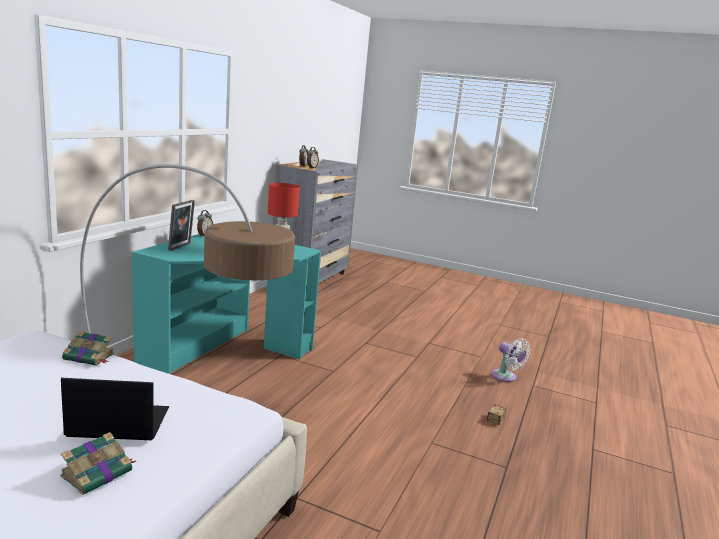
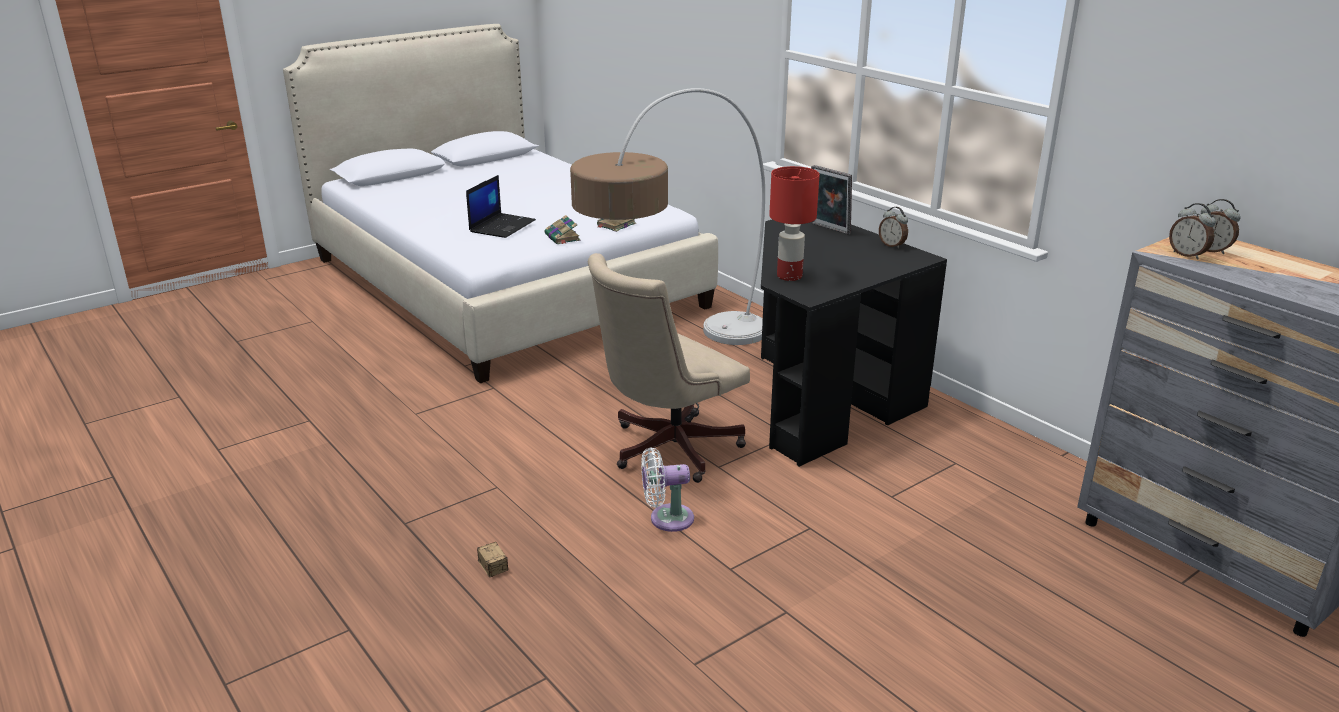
camera: 120 degrees right, 10 degrees up
book [60,432,136,495] -> book moved to [545,215,581,244]
turquoise desk [132,234,321,374] -> black desk [761,220,947,467]
white fan [491,338,530,382] -> white fan moved to [641,448,694,532]
none -> beige office chair [588,253,750,483]

